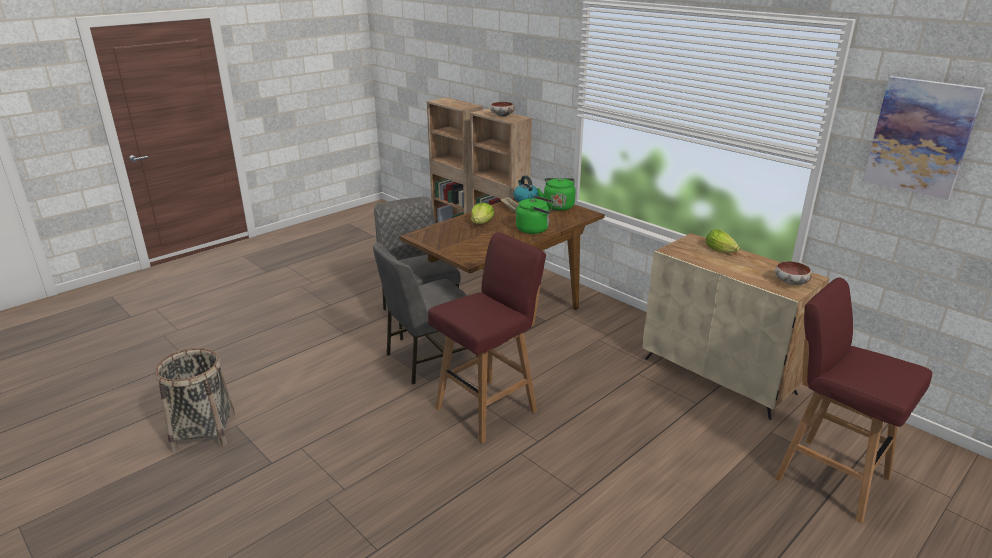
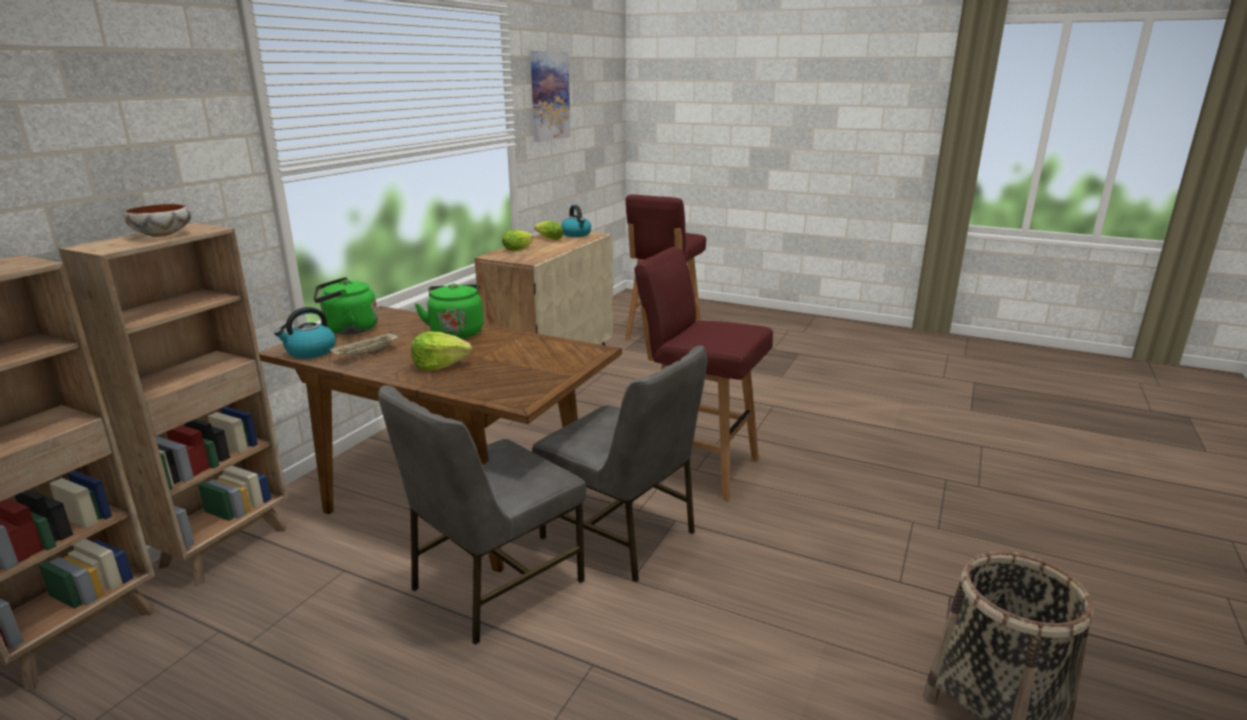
camera: 110 degrees left, 5 degrees down
bowl [775,261,812,285] -> kettle [561,205,591,237]
none -> lettuce [534,221,563,240]

